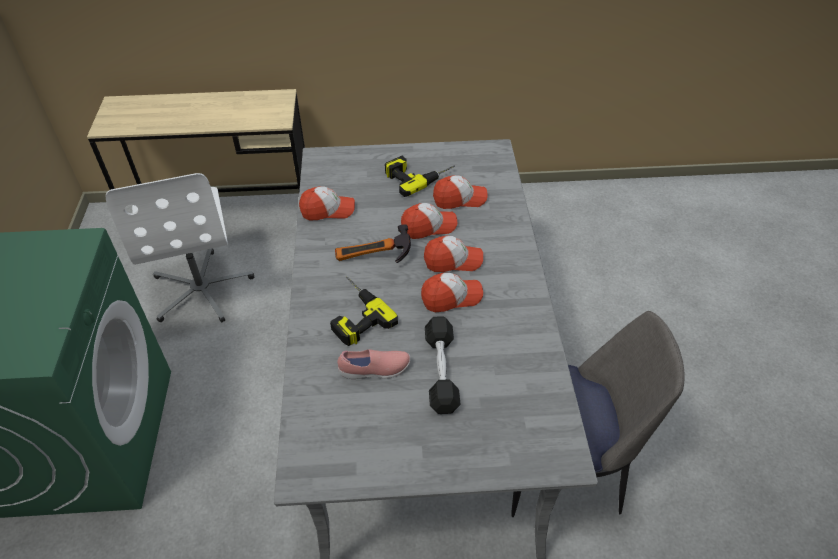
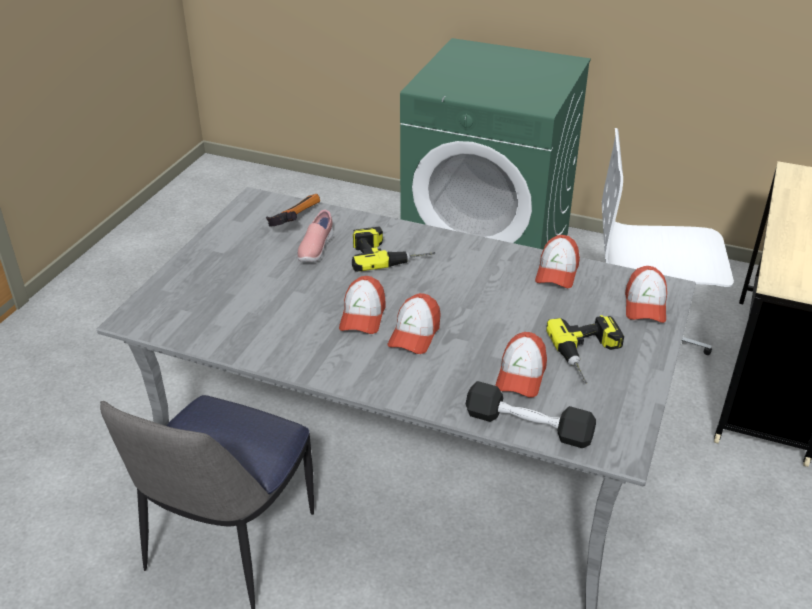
camera: 115 degrees right, 10 degrees down
hammer [335,224,411,263] -> hammer moved to [266,194,320,227]
cap [401,203,458,239] -> cap moved to [625,266,667,323]
black dumbbell [425,316,461,414] -> black dumbbell moved to [466,381,596,448]

